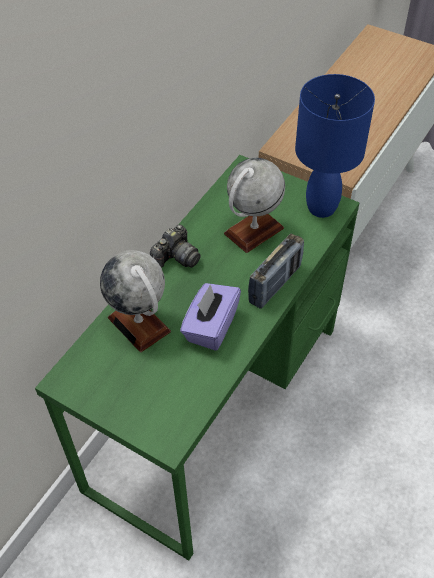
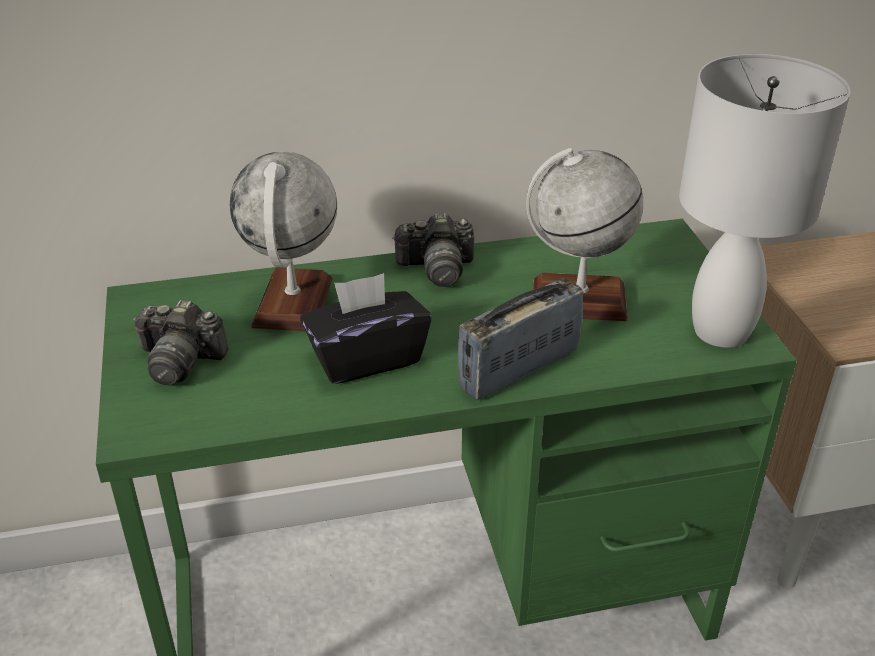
camera: 45 degrees right, 15 degrees down
purple tissue box [180,283,241,351] -> black tissue box [300,273,432,384]
radio [248,234,304,309] -> radio turned 150 degrees clockwise [458,278,583,400]
blue table lamp [295,74,375,218] -> white table lamp [679,54,850,348]
none -> camera [133,300,229,386]

